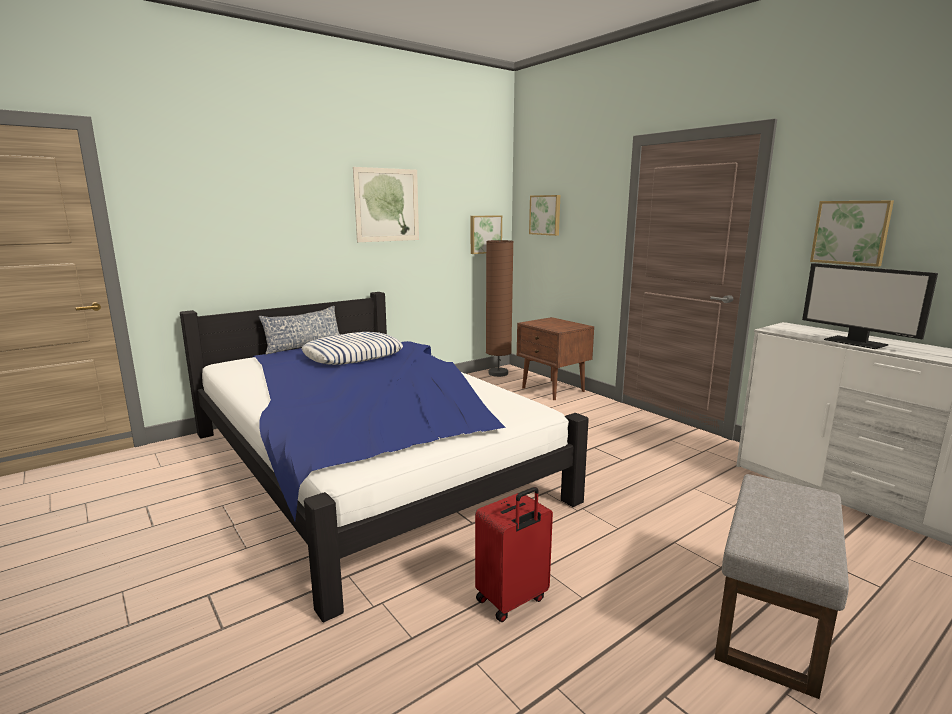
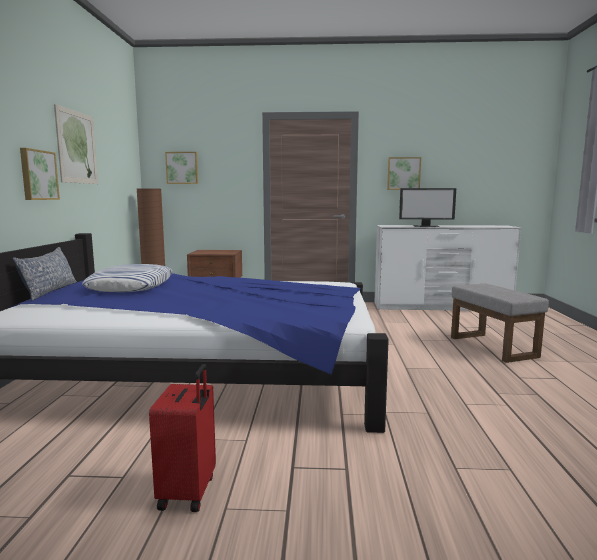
camera: 50 degrees left, 5 degrees down
picture [471,215,502,254] -> picture moved to [20,148,60,200]
red suitcase [475,487,553,622] -> red suitcase moved to [149,364,216,512]

